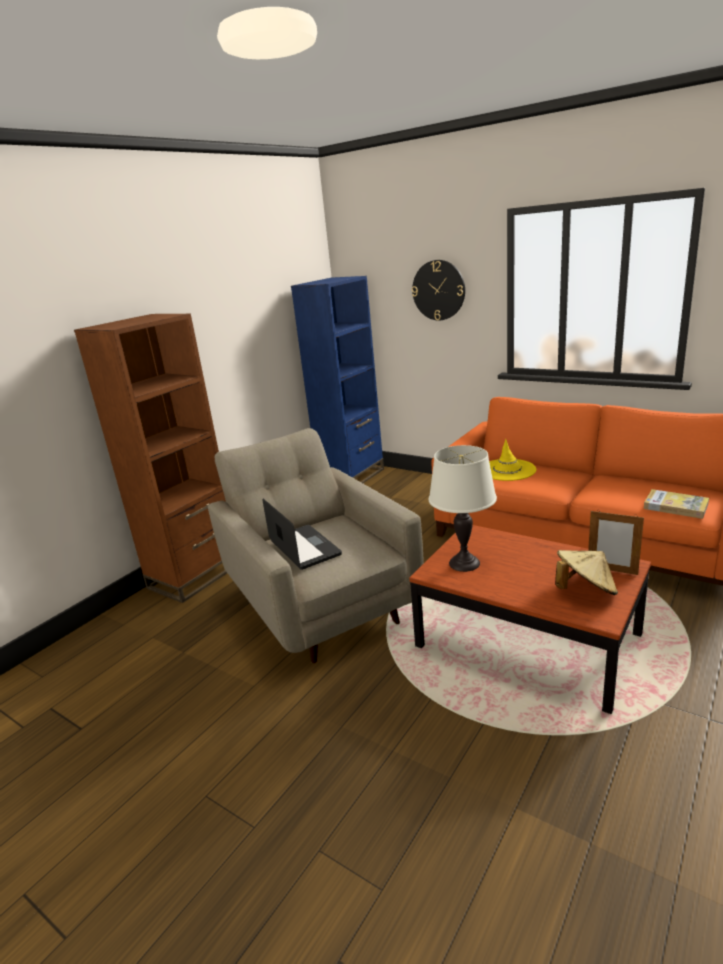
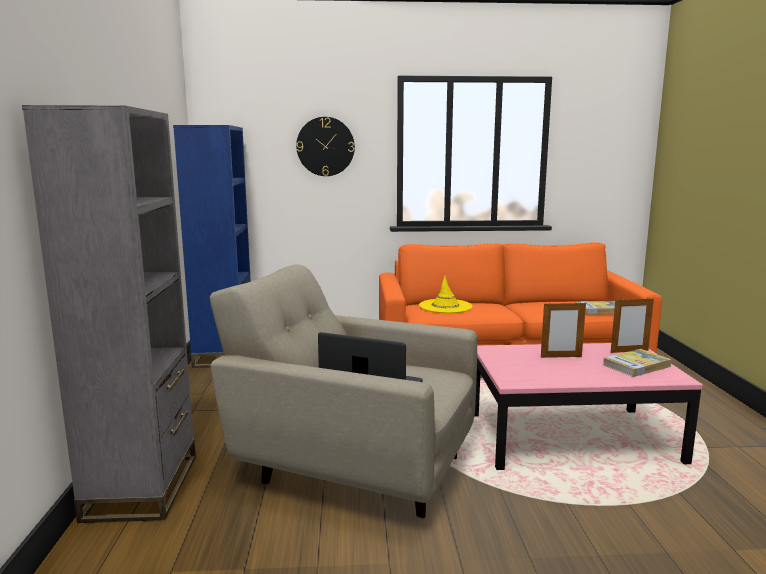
camera: 40 degrees left, 10 degrees down
brown bookcase [74,314,227,603] -> grey bookcase [22,105,196,523]
brown coffee table [409,525,651,714] -> pink coffee table [474,343,703,470]
white table lamp [429,445,497,572] -> none
beige hat [555,550,618,595] -> book [603,349,672,377]
none -> picture frame [541,301,586,358]

